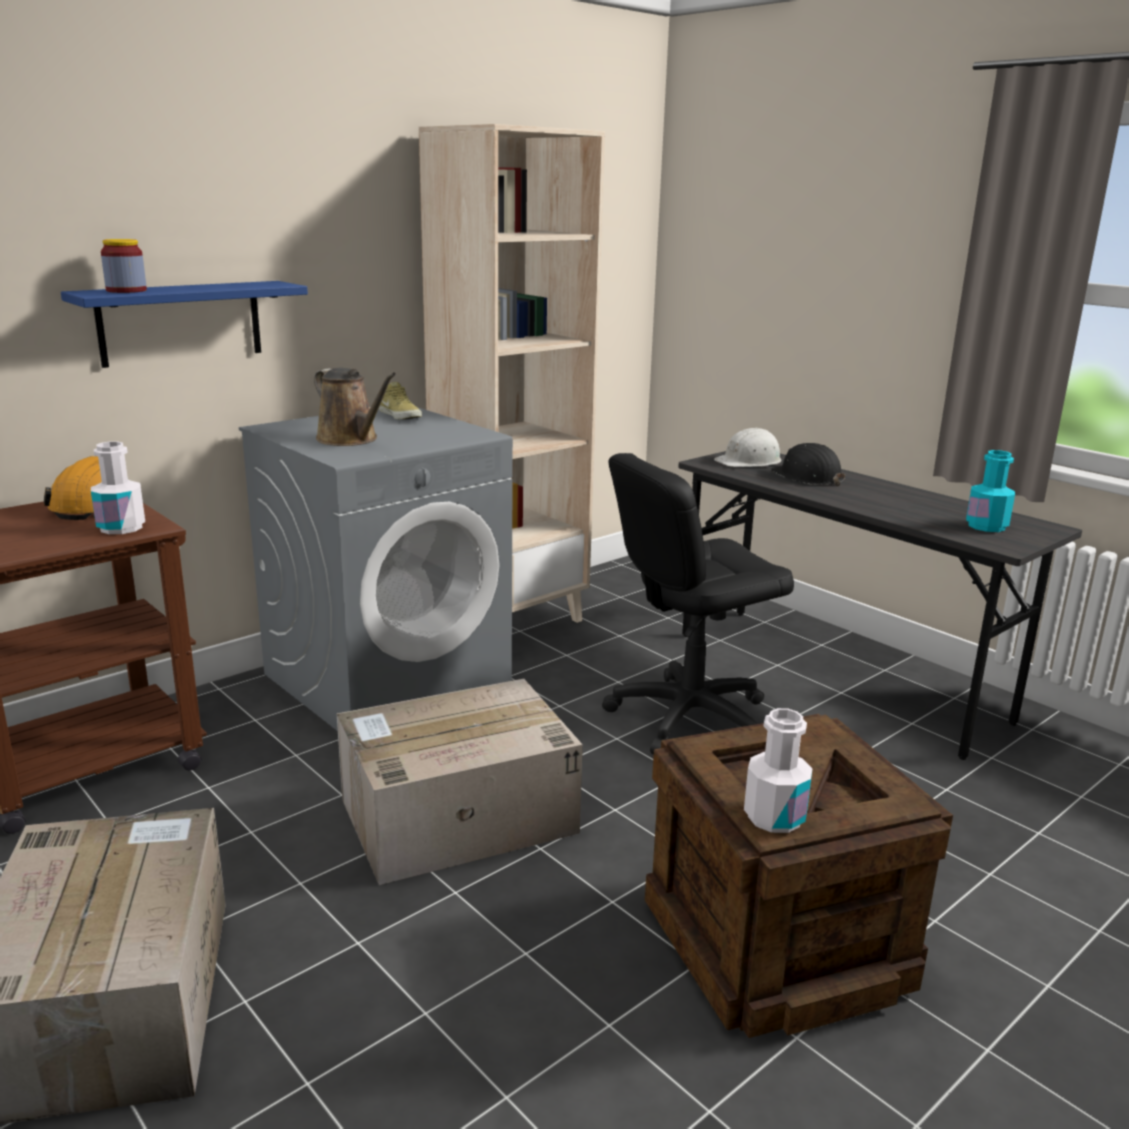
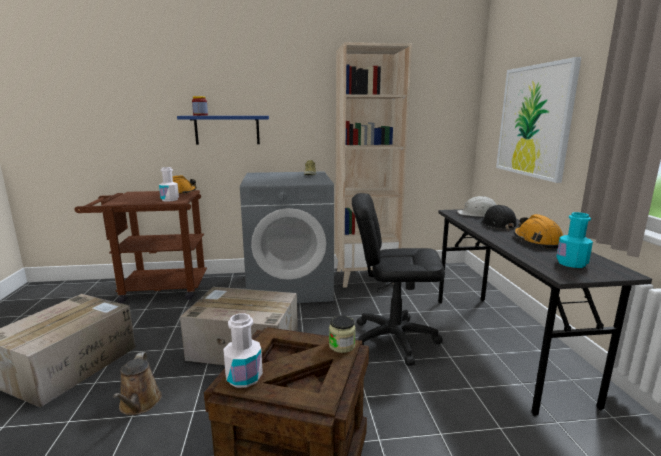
camera: 35 degrees right, 5 degrees down
brown watering can [314,368,396,446] -> brown watering can moved to [113,352,162,415]
none -> jar [329,316,356,353]
none -> picture [496,57,581,183]
none -> orange hard hat [514,214,563,248]

